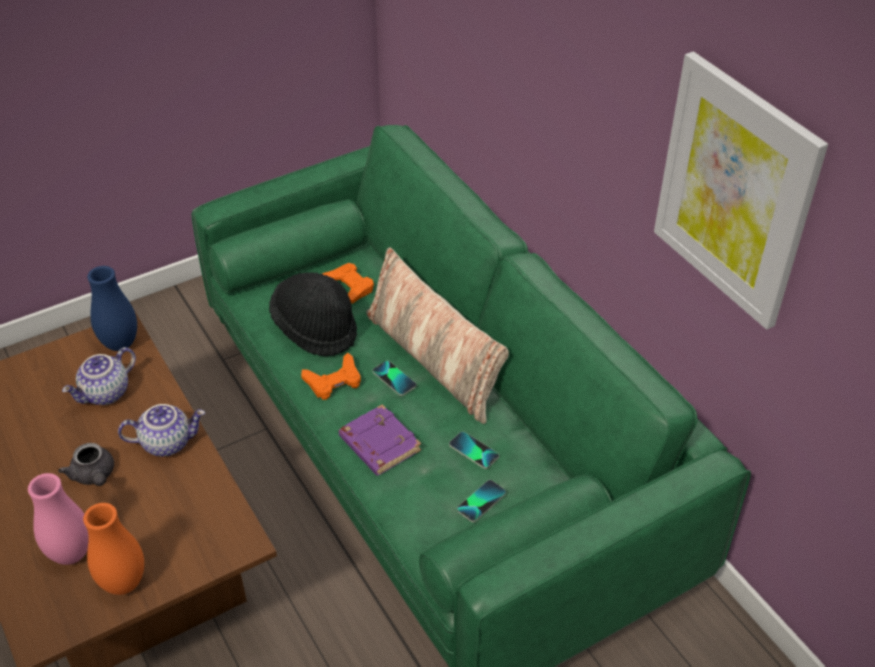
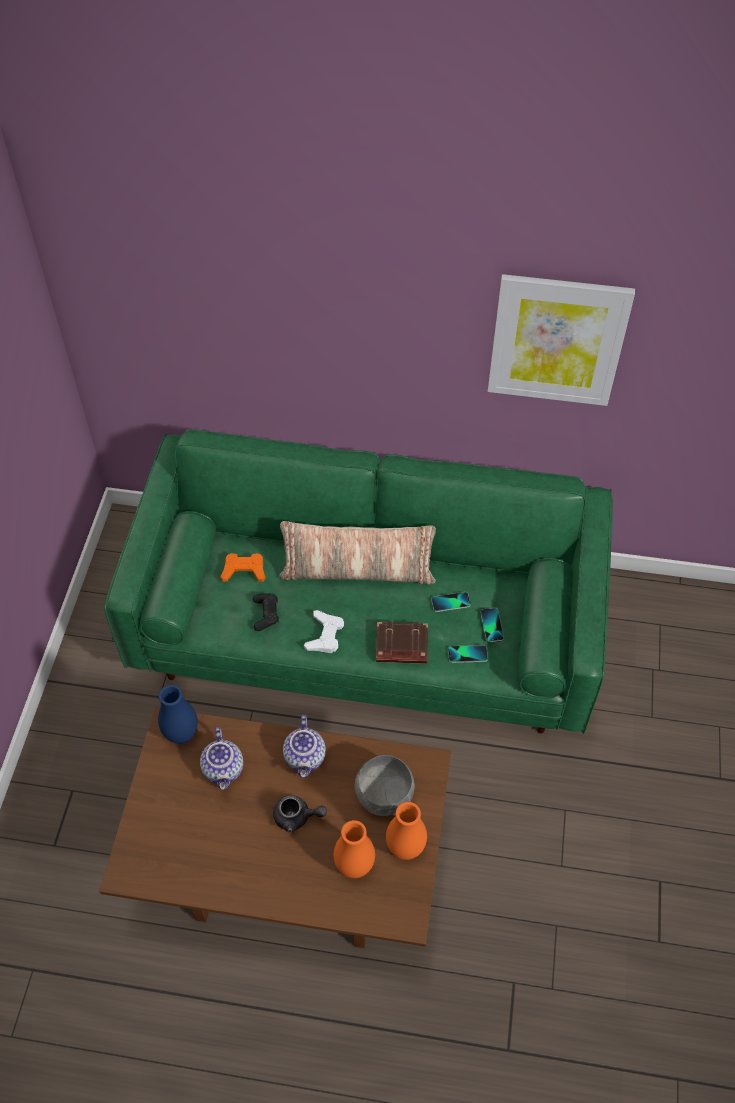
camera: 50 degrees left, 10 degrees up
pink vase [28,473,89,565] -> orange vase [334,820,375,878]
teapot [118,404,205,456] -> teapot turned 150 degrees clockwise [283,715,326,778]
black hat [269,272,357,356] -> black game controller [253,593,279,631]
orange game controller [301,353,361,400] -> white game controller [304,610,344,653]
purple book [339,405,421,476] -> brown book [376,621,428,664]
phone [372,361,416,396] -> phone moved to [448,645,488,663]
none -> grey bowl [355,755,415,816]

